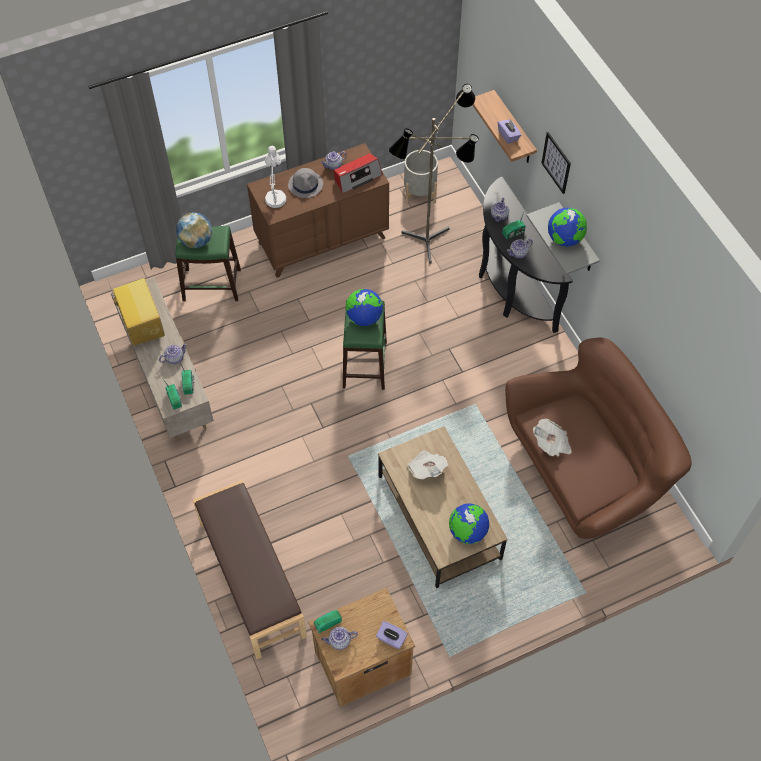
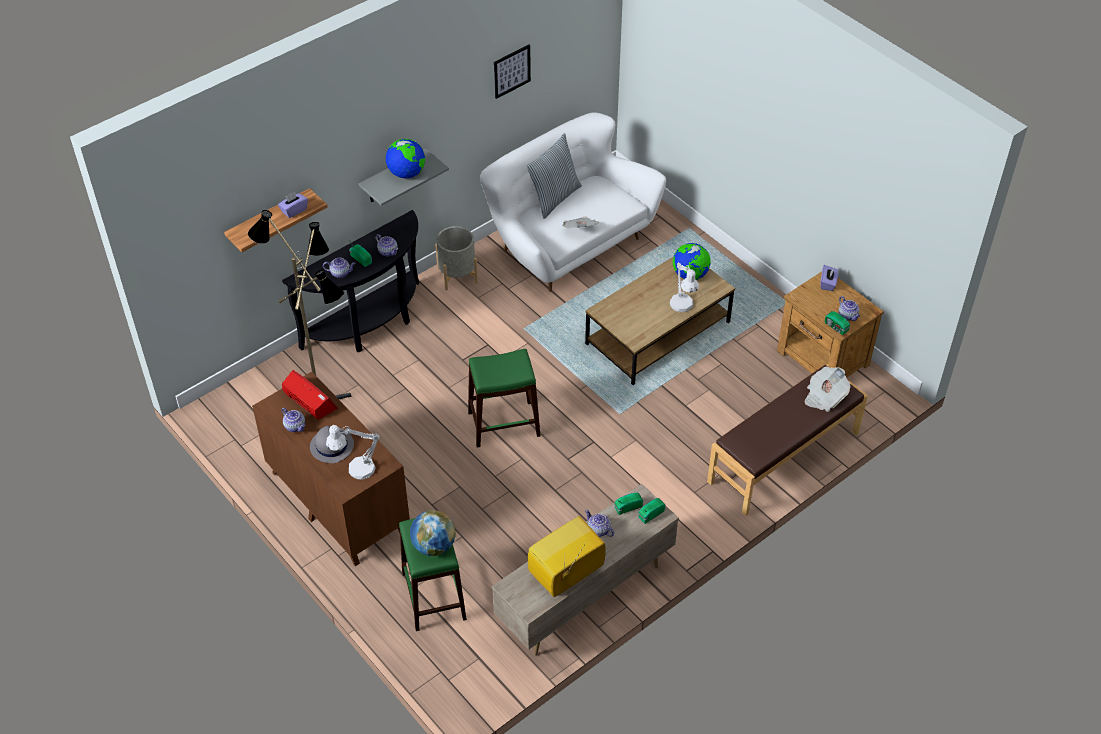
camera: 105 degrees left, 10 degrees down
globe [346,289,383,326] -> none
grey planter [404,150,438,205] -> grey planter moved to [435,226,478,290]
newspaper [407,450,448,479] -> newspaper moved to [804,366,850,412]
brown sofa [505,338,692,539] -> white sofa [480,112,666,292]
picture [542,132,571,194] -> picture moved to [494,45,531,99]
none -> pillow [526,133,582,219]
none -> white table lamp [670,262,699,312]

